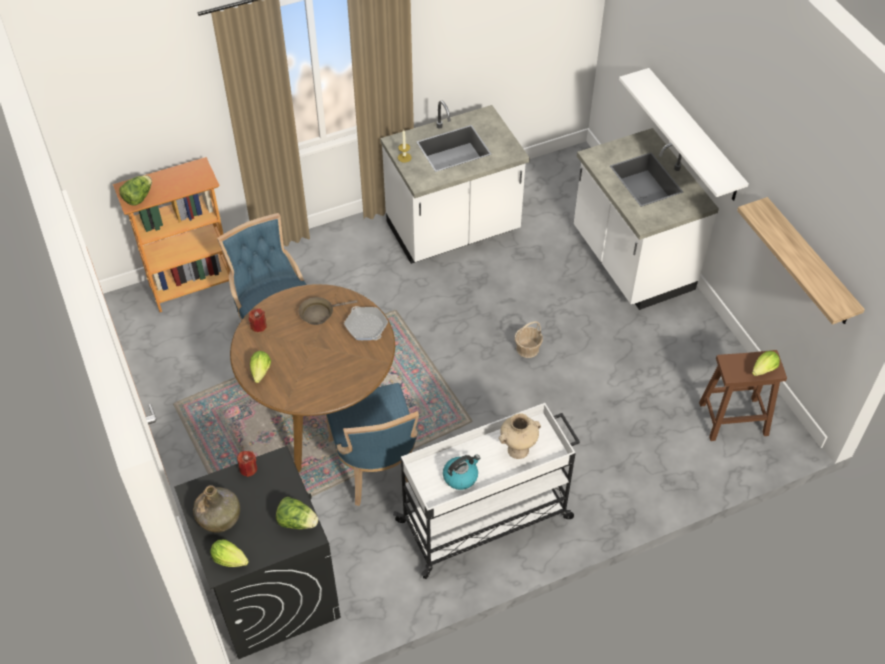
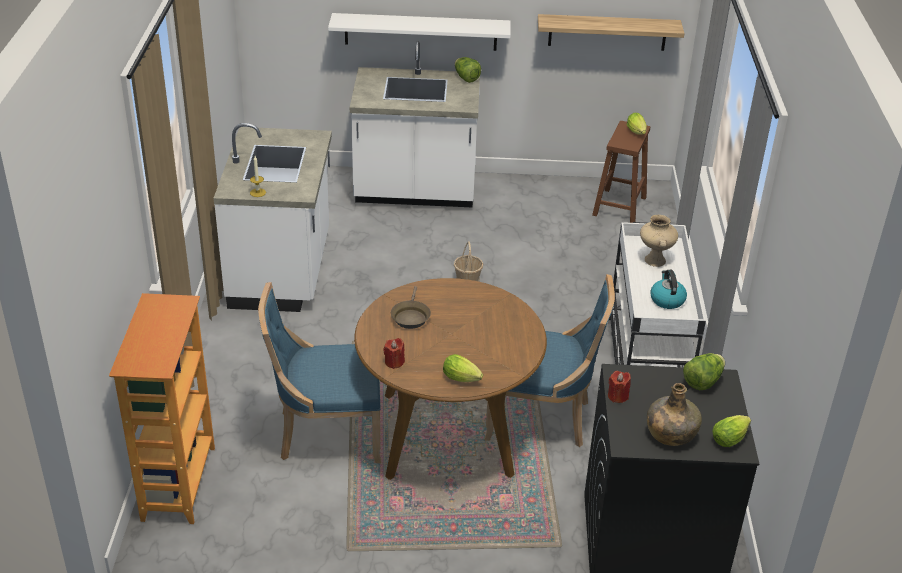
camera: 65 degrees left, 15 degrees down
lettuce [119,175,152,206] -> lettuce moved to [455,57,481,83]
frying pan [344,306,388,340] -> none

